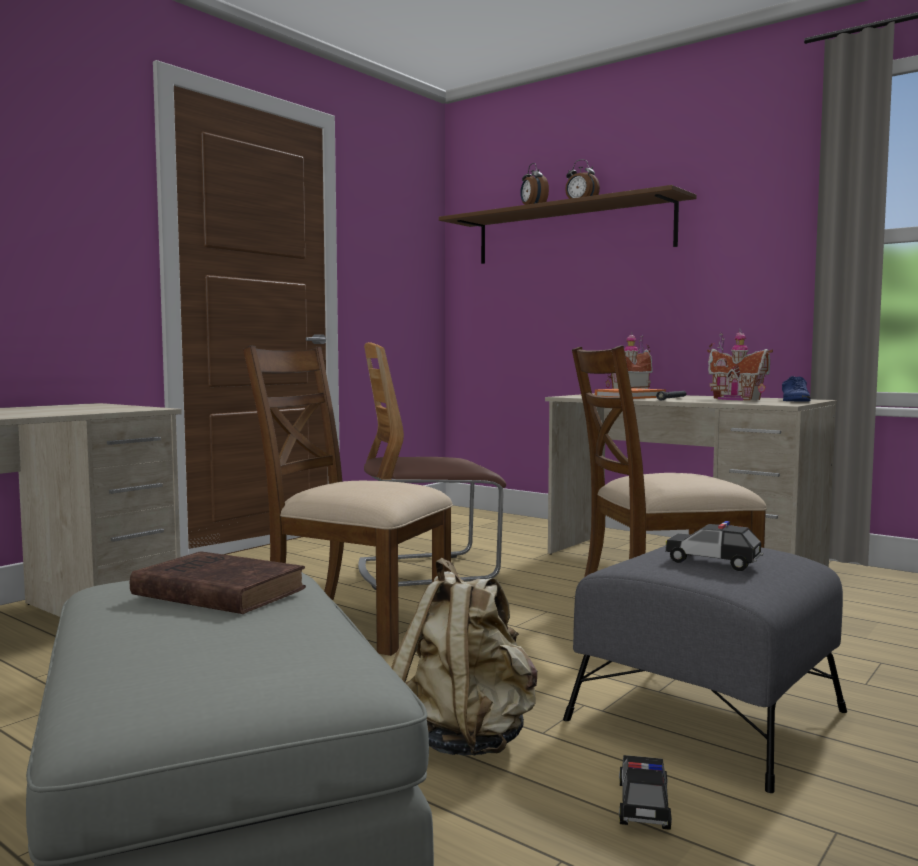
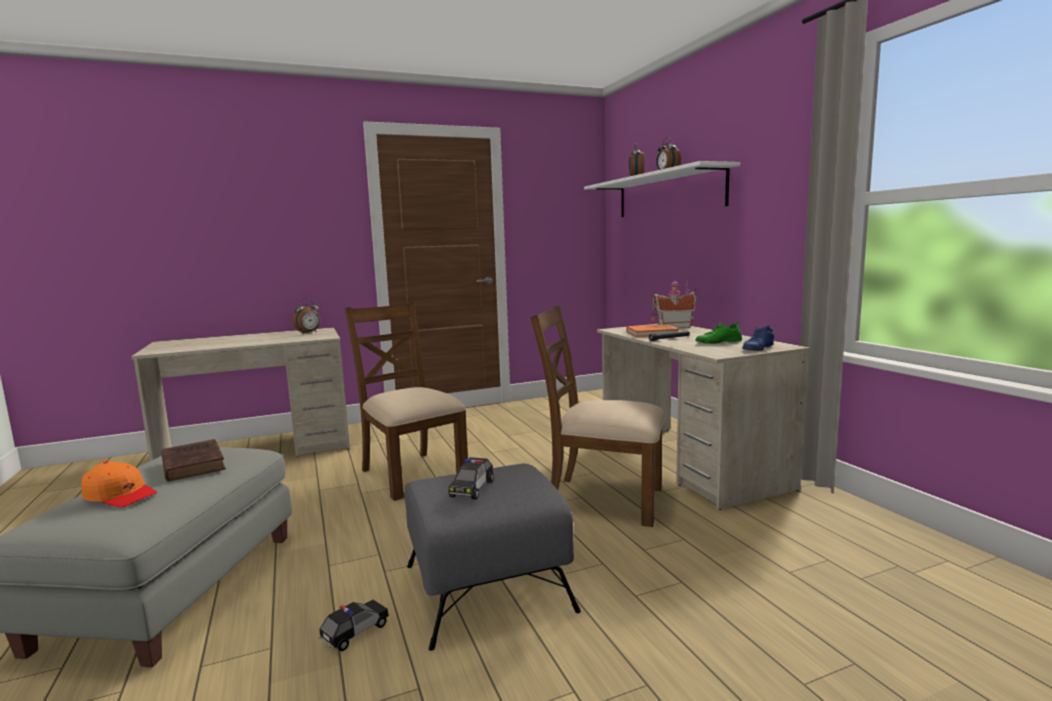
camera: 30 degrees right, 5 degrees up
chair [358,342,506,590] -> none
beige backpack [391,558,537,756] -> none
brown shelf [439,185,697,264] -> white shelf [584,161,740,217]
toy car [665,521,763,571] -> toy car turned 135 degrees counterclockwise [448,457,494,500]
toy house [707,328,773,400] -> green shoe [695,322,742,344]
none -> orange cap [81,461,157,507]
none -> alarm clock [292,298,321,334]

